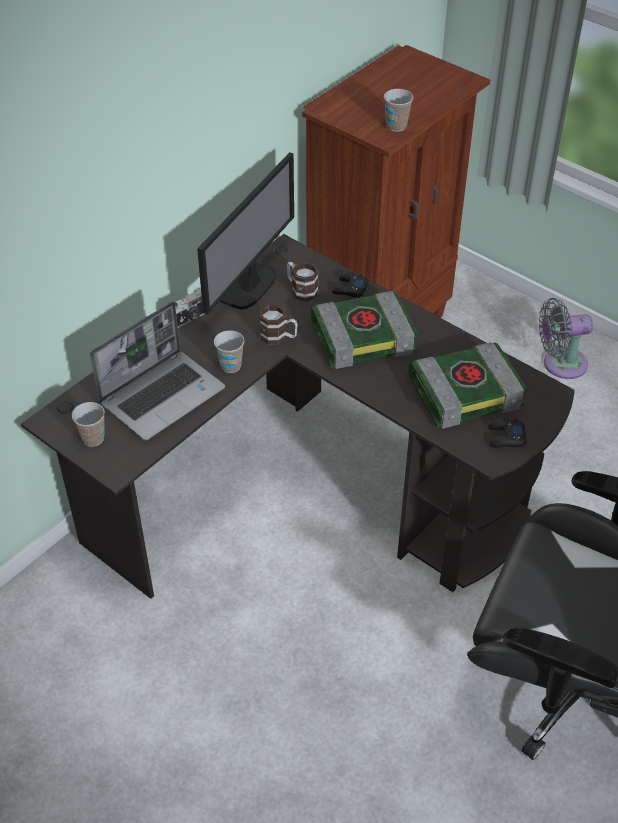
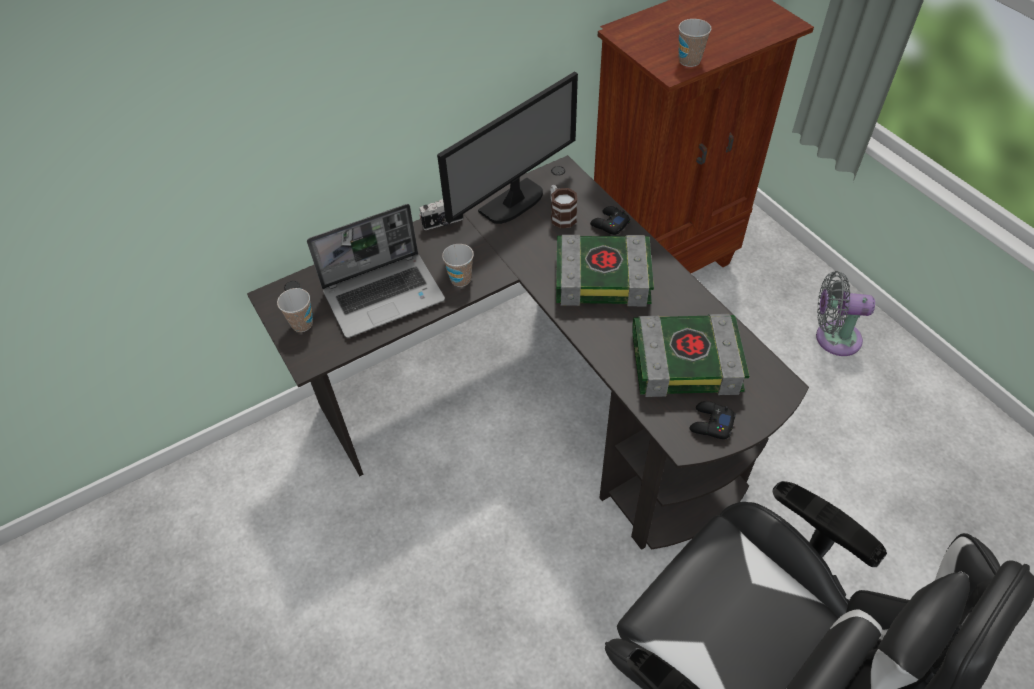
camera: 20 degrees right, 5 degrees up
mug [260,304,298,344] -> none

